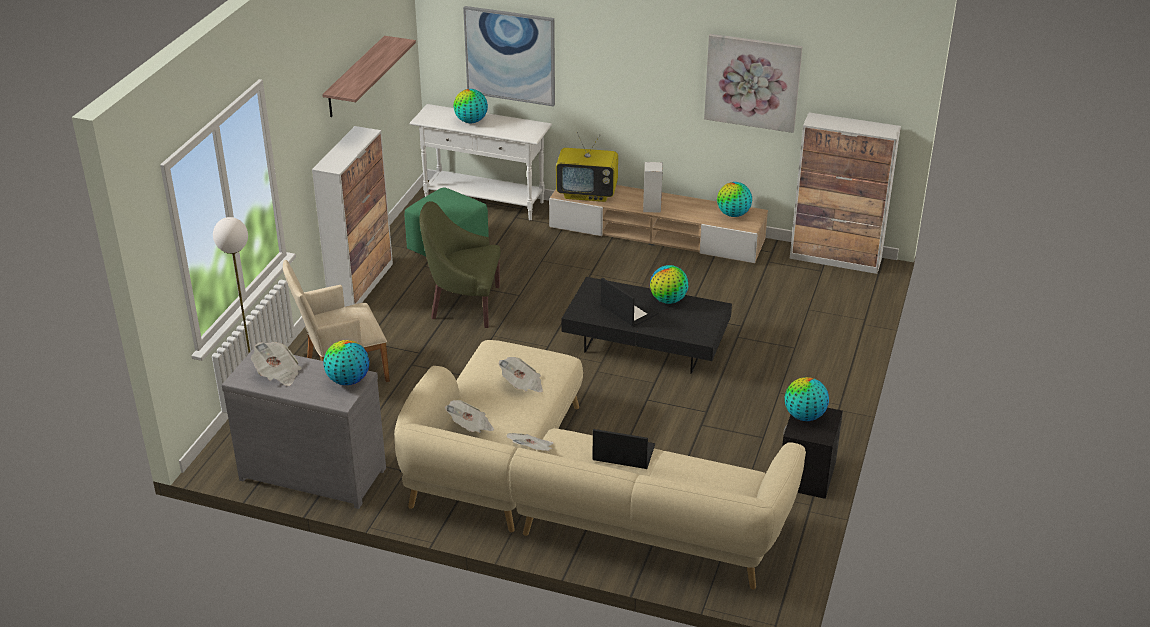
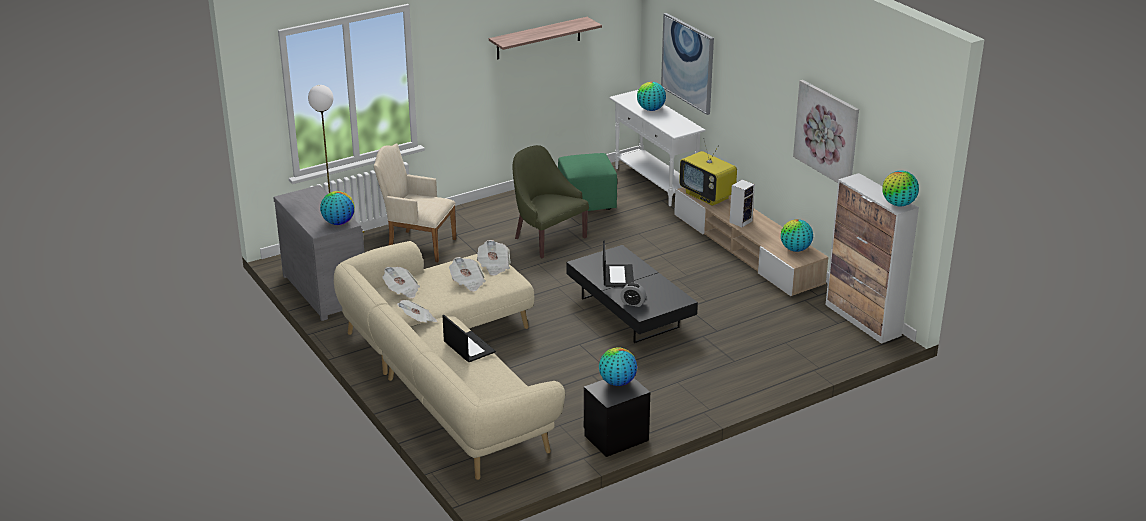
camera: 40 degrees right, 5 degrees down
newspaper [251,342,301,386] -> newspaper moved to [477,240,510,276]
cabinet [312,126,393,307] -> none
globe [650,265,688,304] -> globe moved to [882,170,919,206]
none -> alarm clock [620,283,646,307]

